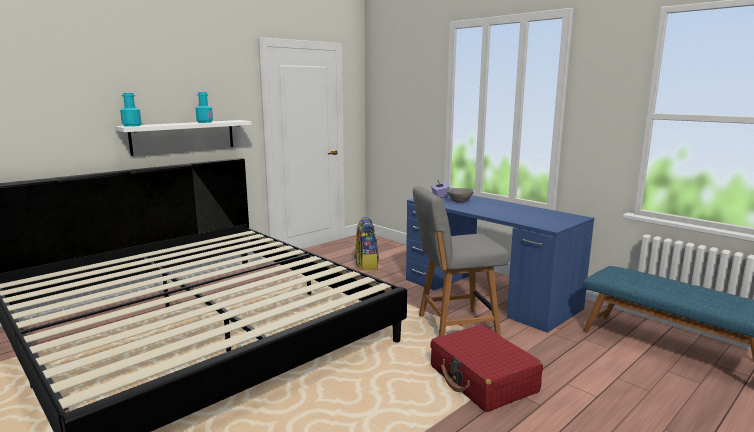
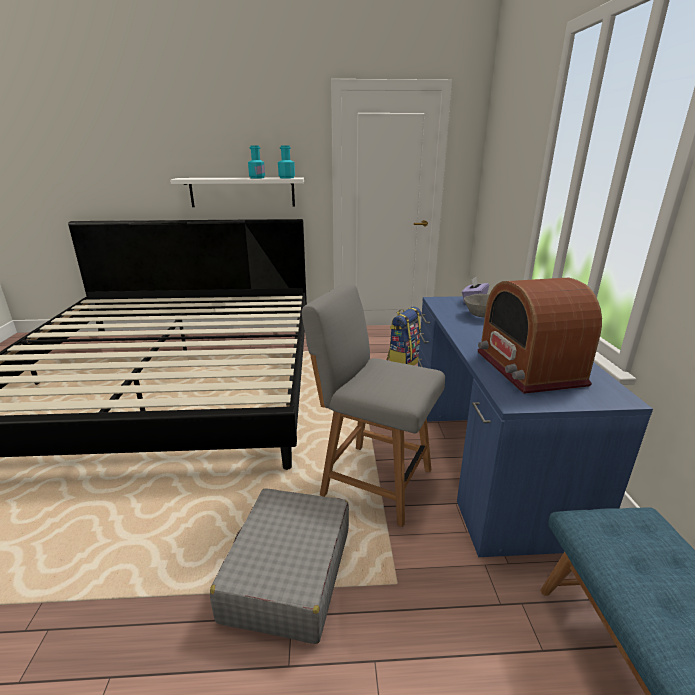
camera: 40 degrees right, 10 degrees up
turquoise bottle [120,93,142,127] -> turquoise bottle moved to [278,145,295,179]
red suitcase [430,325,543,412] -> grey suitcase [210,488,349,644]
none -> radio [477,278,602,394]

